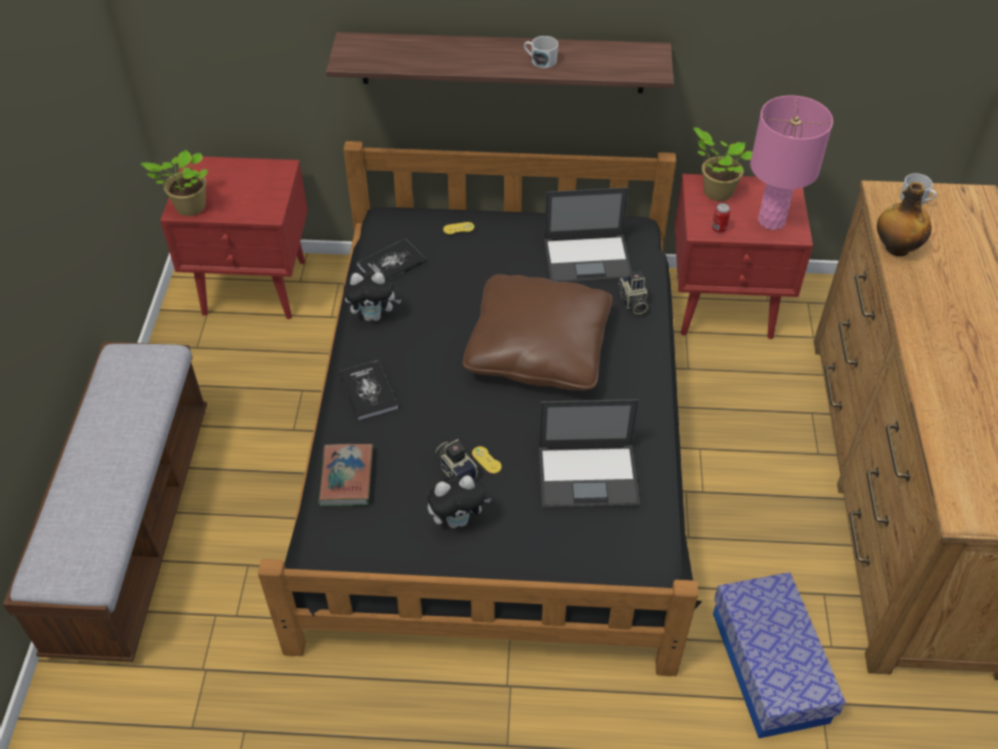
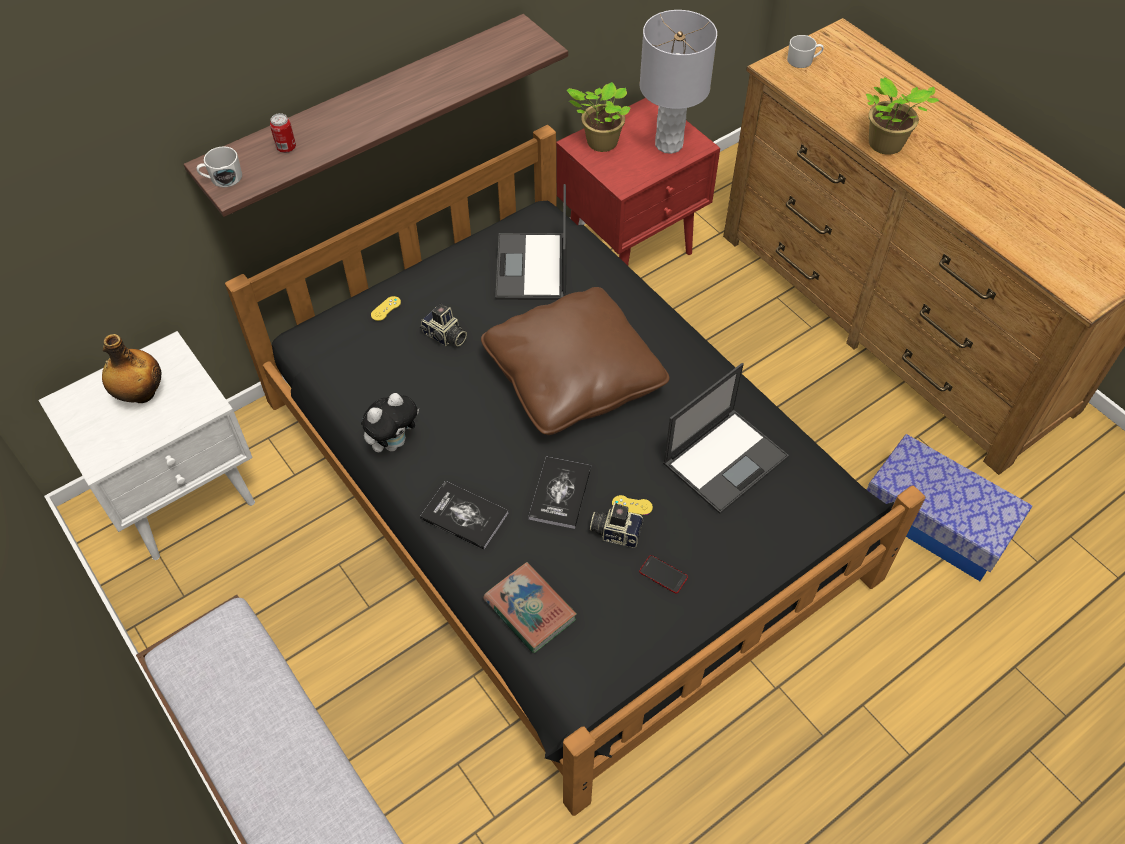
camera: 40 degrees left, 5 degrees up
potted plant [141,150,208,216] -> potted plant moved to [866,77,939,155]
red nightstand [160,156,308,319] -> white nightstand [38,331,255,560]
book [357,239,426,280] -> book moved to [528,456,591,529]
plush toy [428,475,491,528] -> phone [639,555,688,594]
white mug [524,36,558,68] -> white mug moved to [197,146,242,187]
laptop [544,187,632,283] -> laptop turned 135 degrees clockwise [495,184,566,300]
camera [618,272,648,314] -> camera moved to [420,304,467,346]
can [712,203,731,233] -> can moved to [270,113,296,153]
pink table lamp [750,95,833,230] -> grey table lamp [640,10,717,154]
bottle [877,182,932,256] -> bottle moved to [102,334,162,403]

